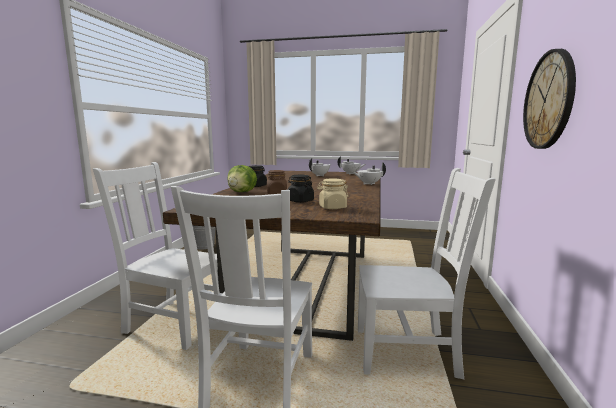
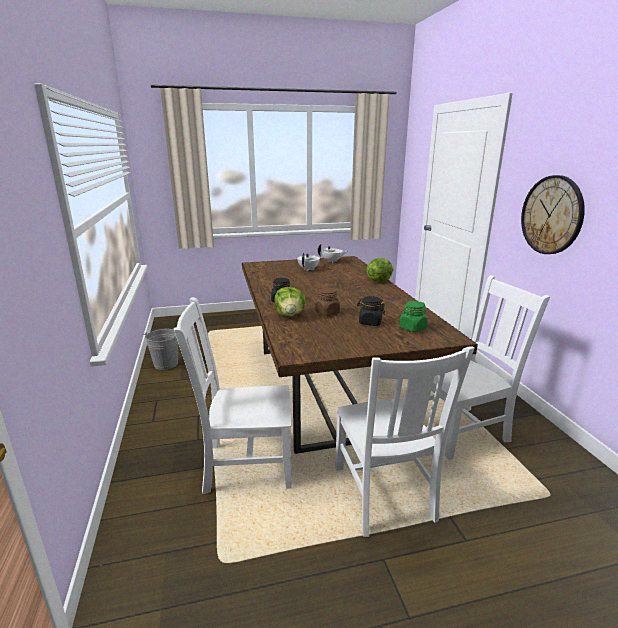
camera: 25 degrees left, 10 degrees up
beige jar [317,179,348,209] -> green jar [399,301,428,332]
white teapot [353,162,386,185] -> lettuce [366,258,393,282]

